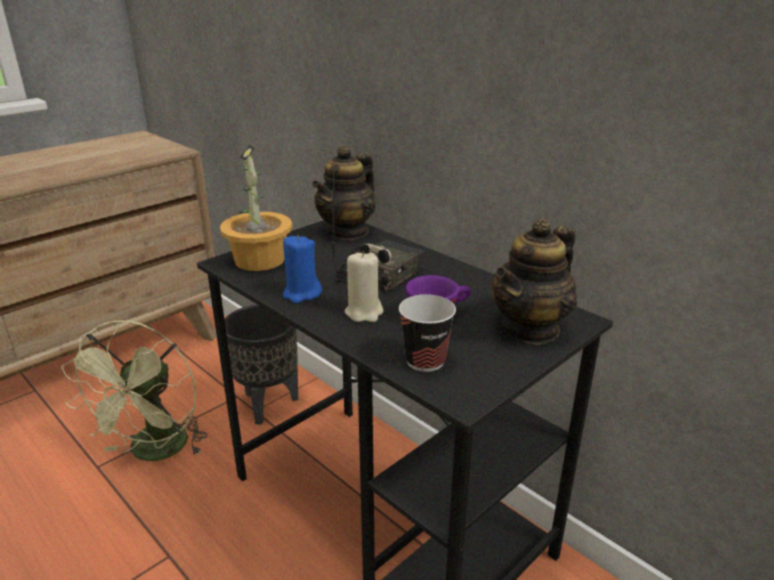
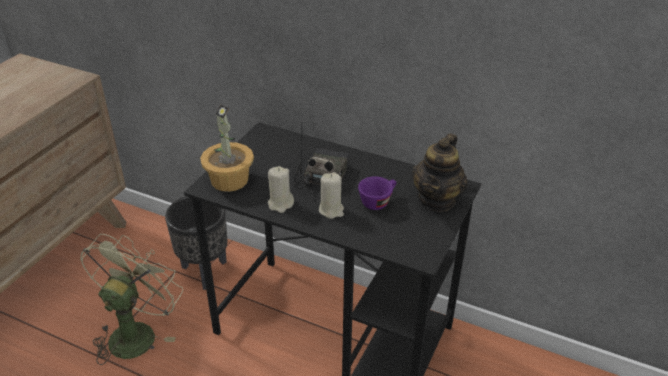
camera: 20 degrees left, 10 degrees up
green fan [61,320,208,461] -> green fan turned 150 degrees counterclockwise [80,234,183,365]
blue candle [283,235,322,304] -> beige candle [268,166,294,213]
teapot [312,145,376,240] -> none
cup [399,294,456,372] -> none

